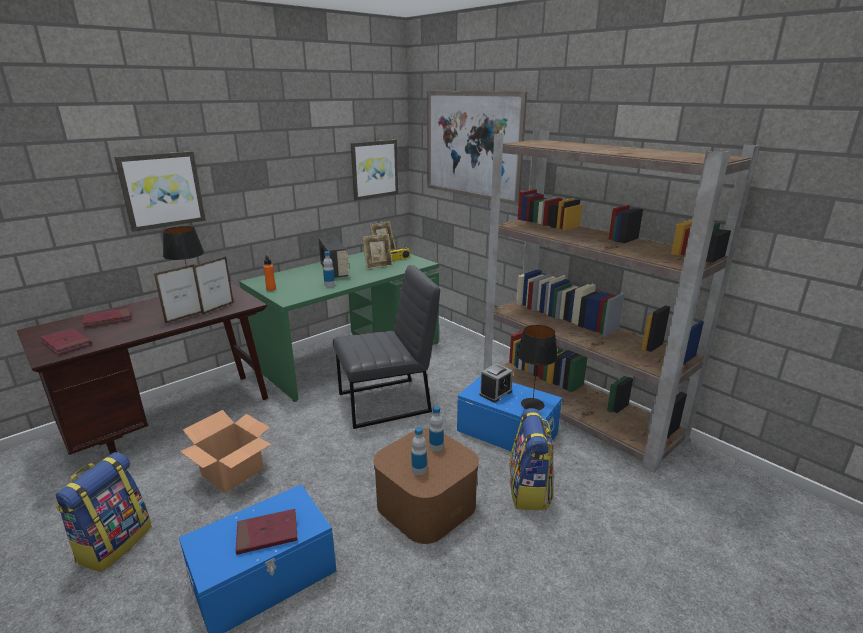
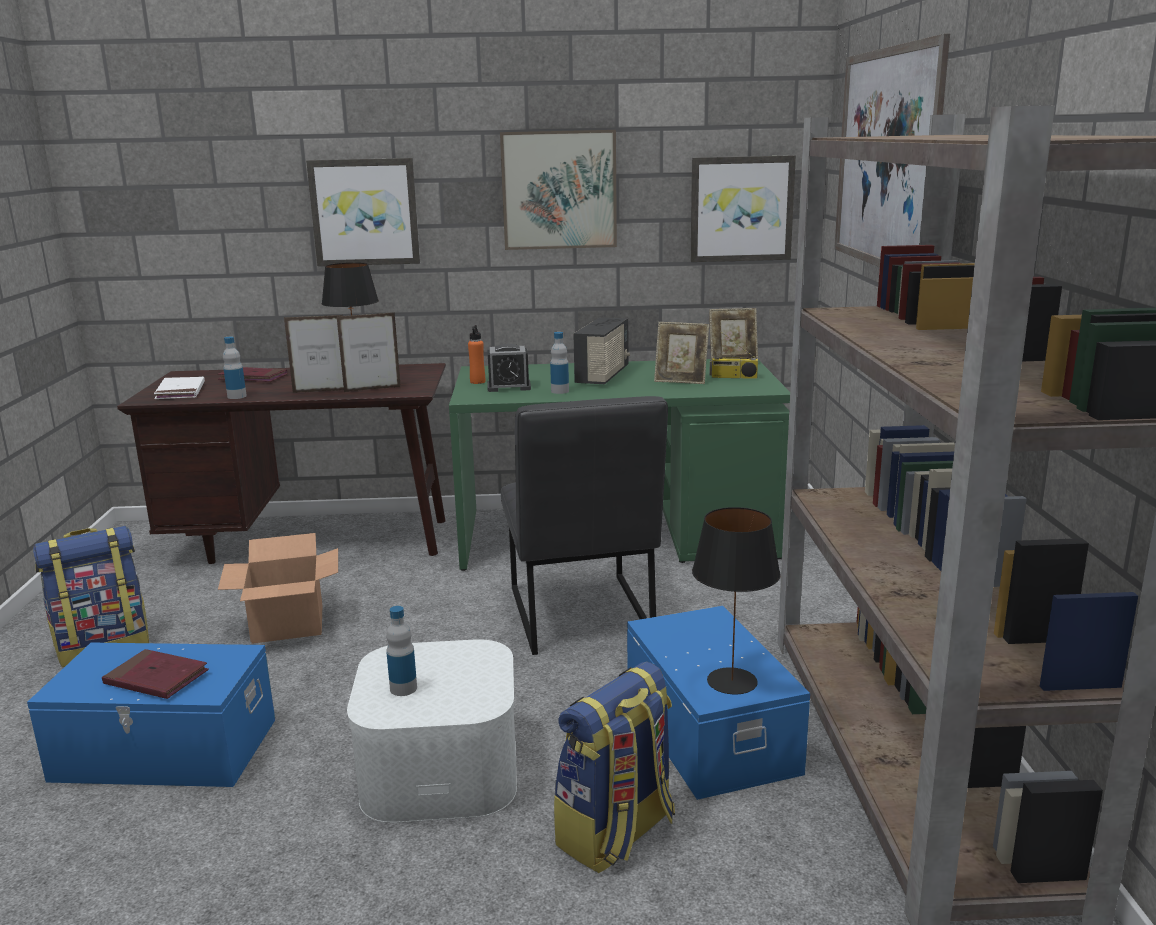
camera: 40 degrees right, 5 degrees down
red book [41,328,92,355] -> white book [154,377,205,399]
grey chair [333,265,440,429] -> grey chair turned 60 degrees clockwise [501,396,668,655]
brown storage box [373,428,479,544] -> white storage box [347,639,517,823]
bottle [429,406,444,452] -> bottle moved to [223,337,247,399]
alarm clock [479,363,513,403] -> alarm clock moved to [487,344,531,392]
none -> picture [500,130,617,250]

